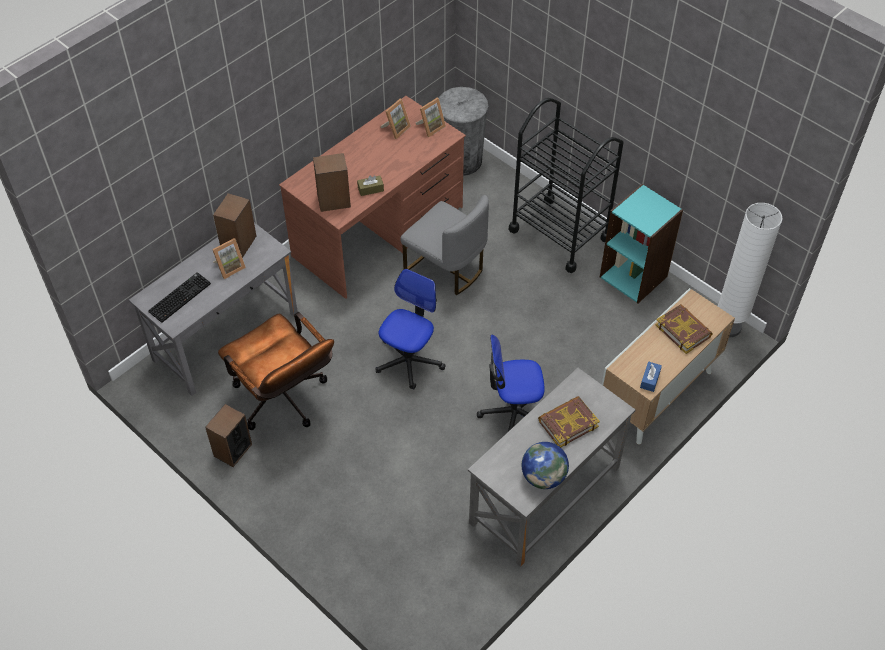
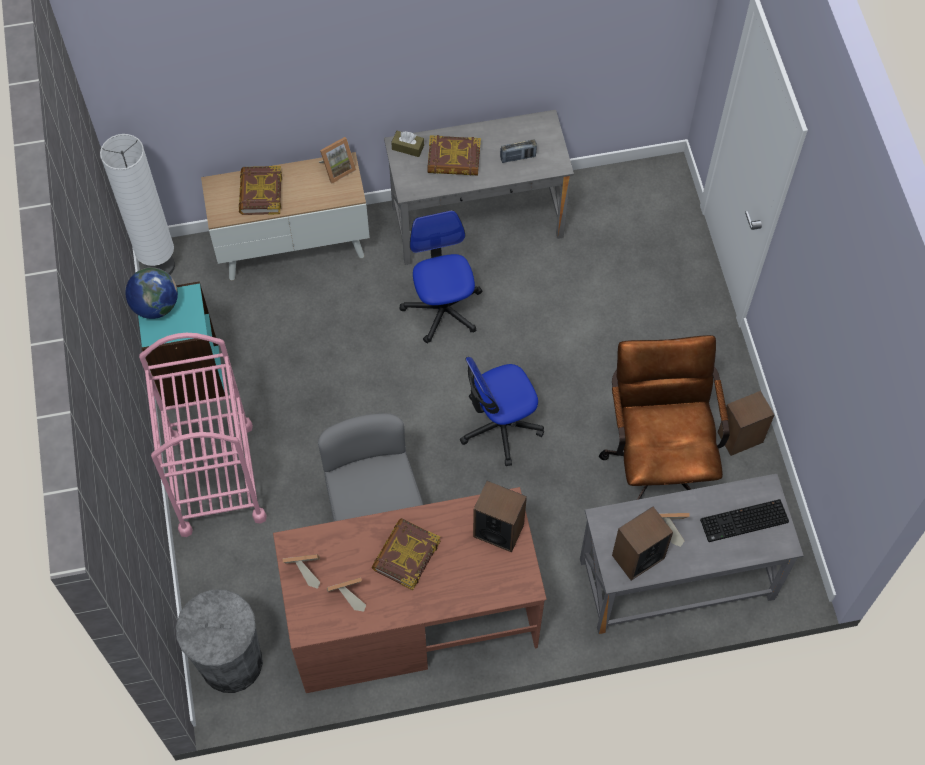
camera: 145 degrees left, 10 degrees up
brown tissue box [357,176,384,196] -> brown tissue box moved to [391,131,424,157]
office chair [477,335,544,432] -> office chair turned 135 degrees counterclockwise [399,210,482,344]
black cart [509,98,624,273] -> pink cart [139,333,267,537]
globe [522,442,569,489] -> globe moved to [125,267,178,319]
blue tissue box [640,361,662,392] -> picture frame [319,137,356,183]
none -> book [371,519,440,590]
none -> radio [500,139,537,163]

